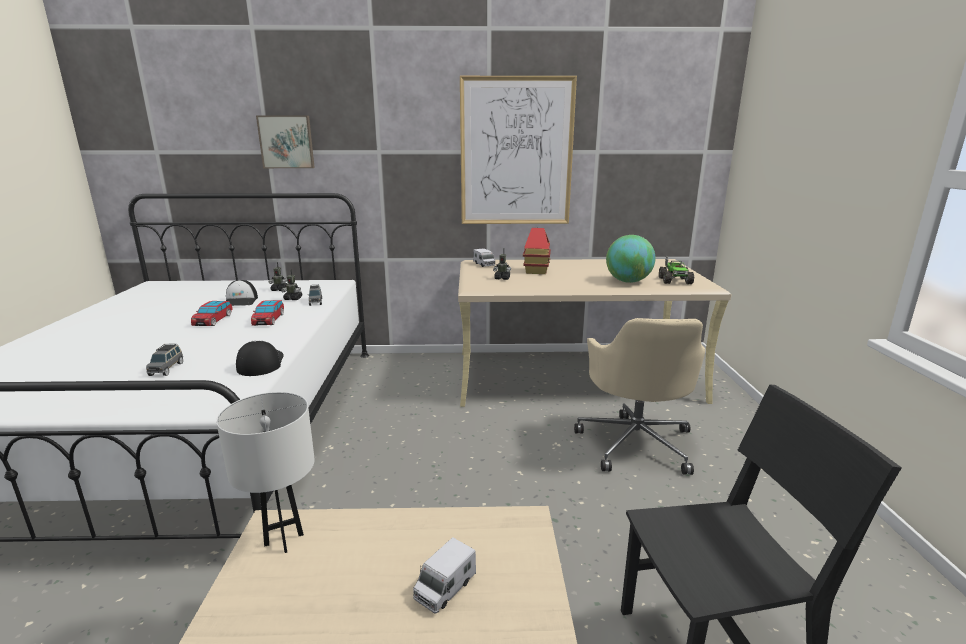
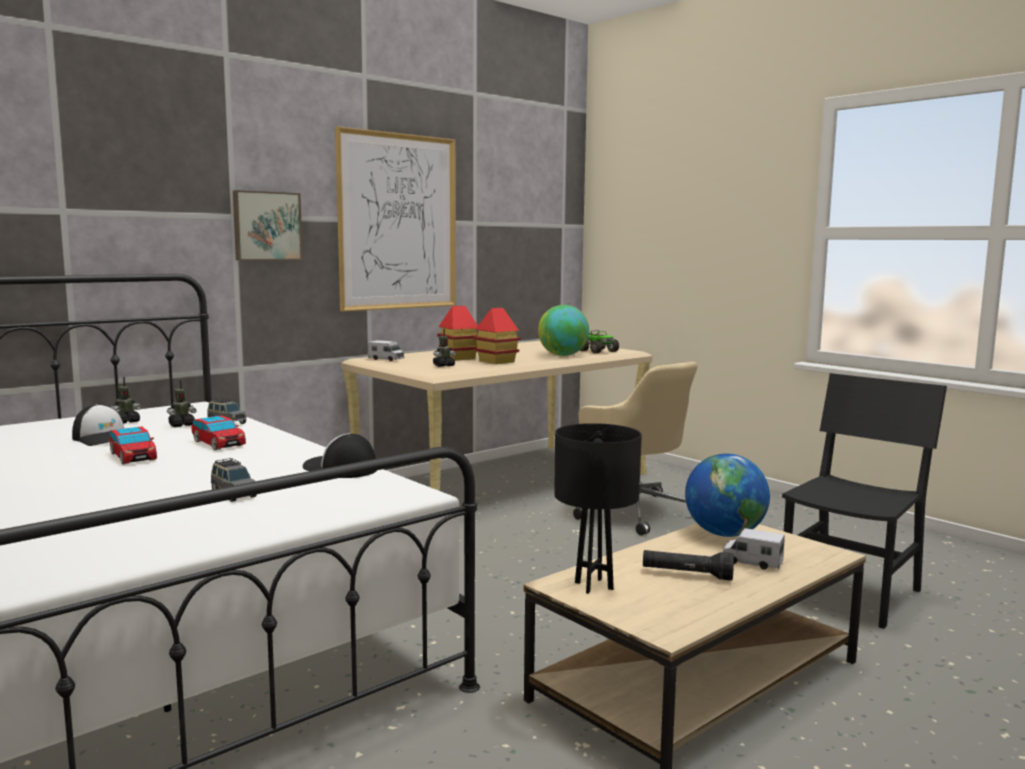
camera: 40 degrees left, 10 degrees down
white table lamp [216,392,315,553] -> black table lamp [554,423,642,594]
picture [256,116,315,168] -> picture moved to [233,190,303,260]
toy truck [413,537,476,613] -> toy truck turned 120 degrees clockwise [723,528,785,570]
none -> toy house [473,308,521,364]
none -> black flashlight [643,550,734,581]
none -> globe [685,453,770,537]

